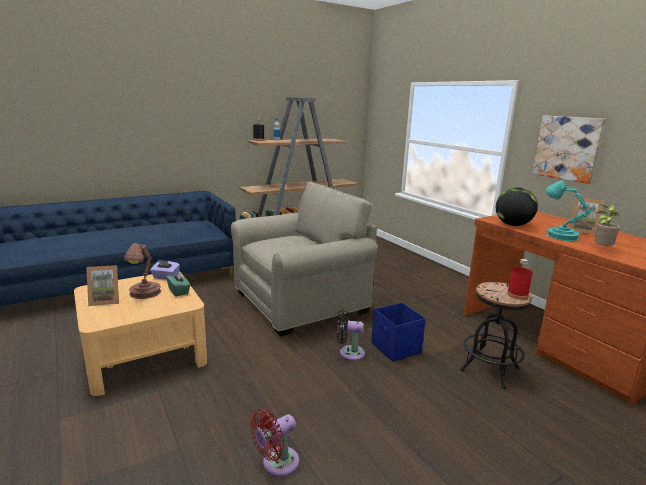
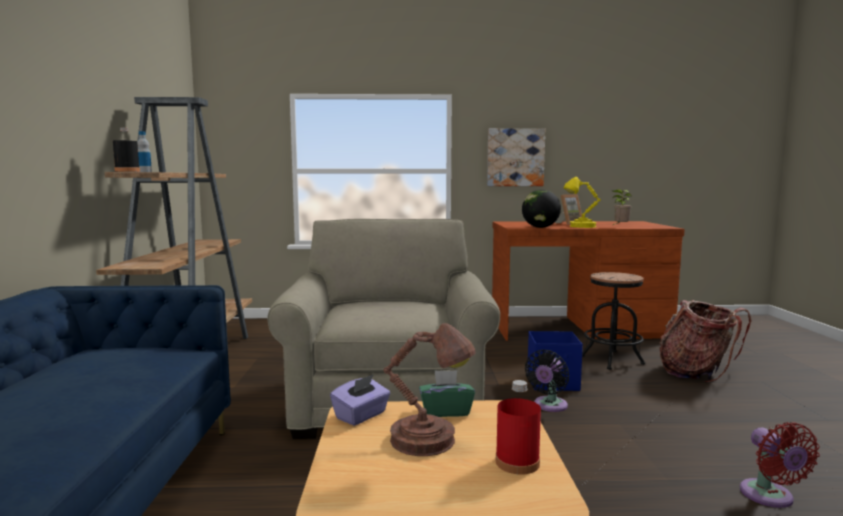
camera: 60 degrees left, 10 degrees down
picture frame [86,265,119,306] -> none
red bottle [507,259,533,300] -> red bottle moved to [496,380,541,475]
turquoise table lamp [545,181,591,241] -> yellow table lamp [564,177,601,228]
none -> backpack [659,300,751,383]

